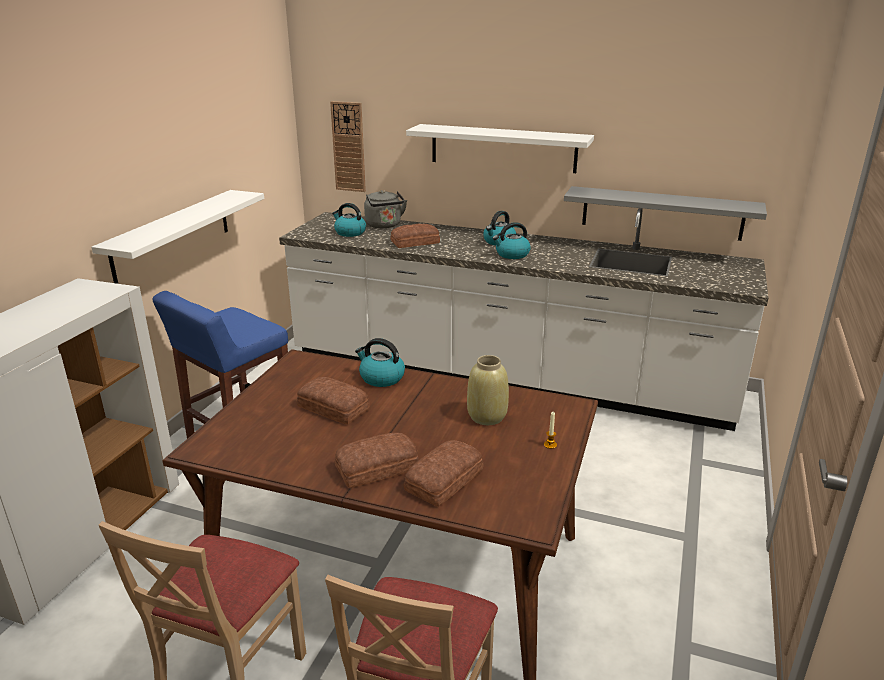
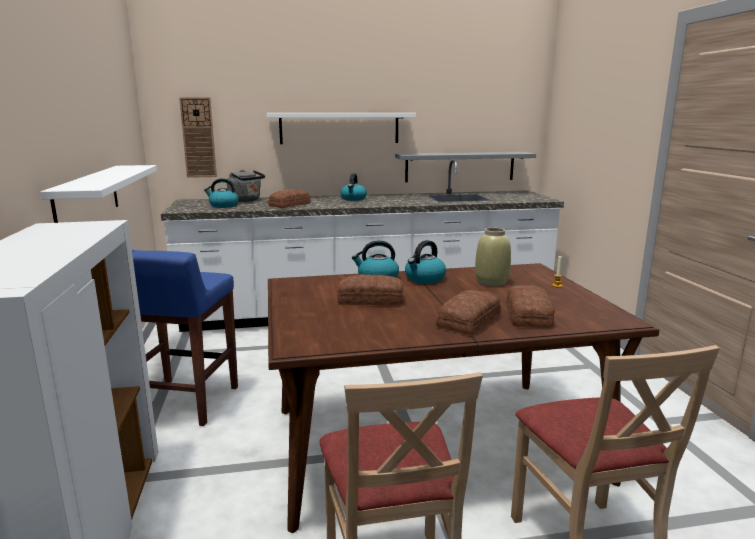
camera: 30 degrees left, 10 degrees down
kettle [493,222,531,259] -> kettle moved to [405,240,446,284]

